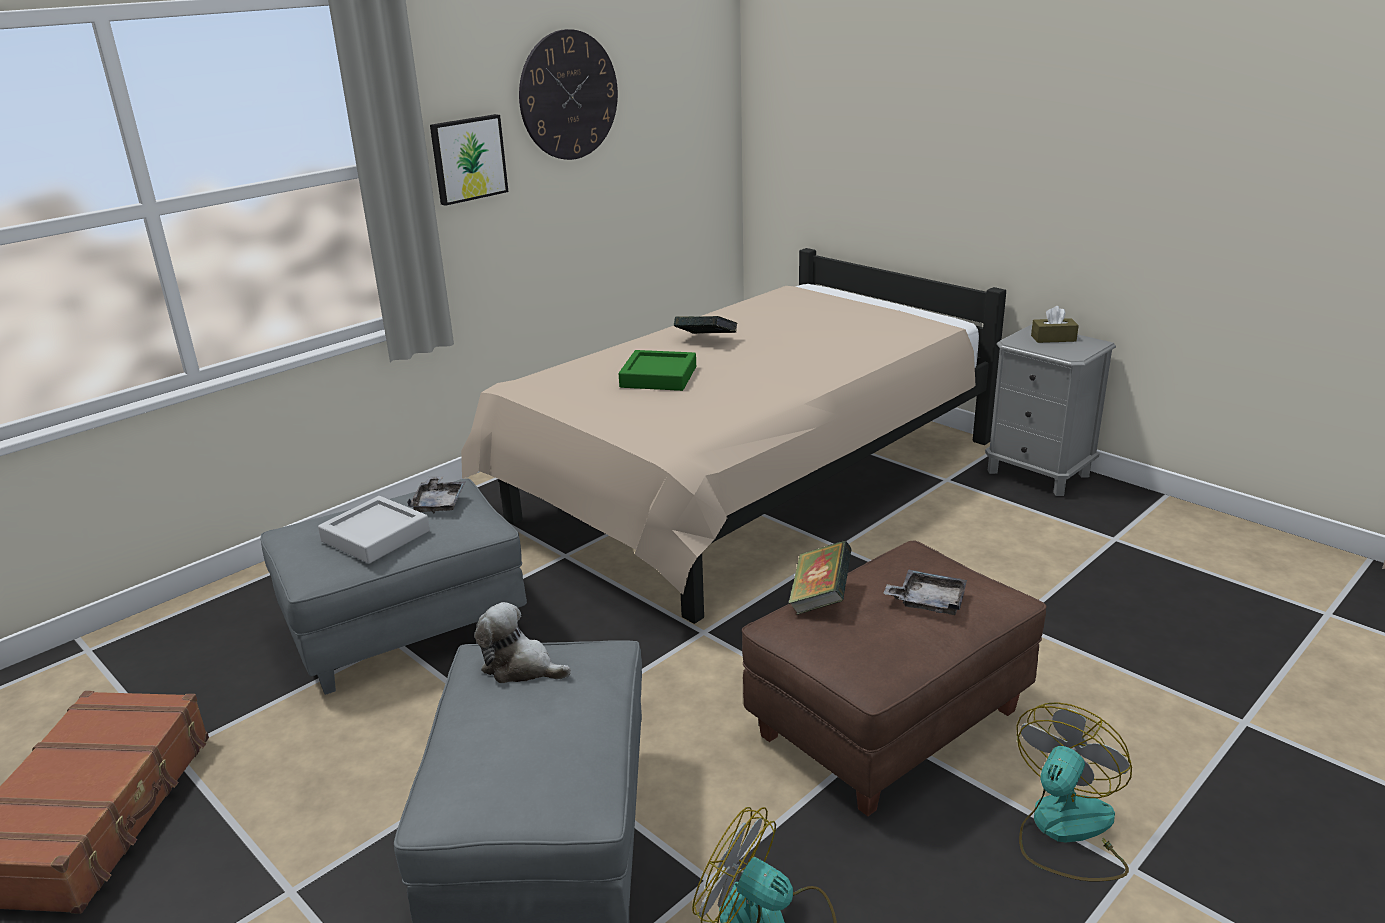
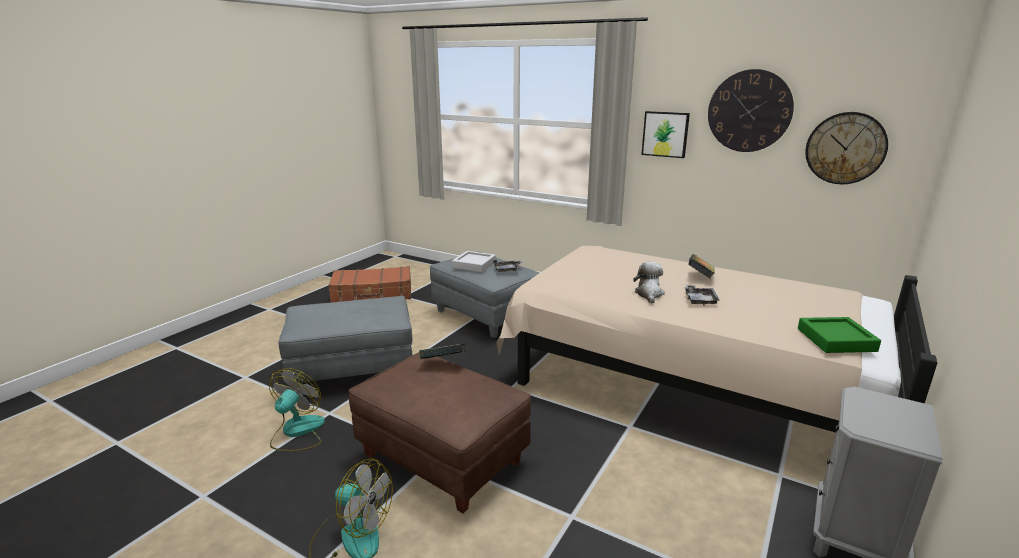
camera: 75 degrees right, 5 degrees down
plush toy [474,602,571,683] -> plush toy moved to [633,262,665,304]
green tray [619,350,696,391] -> green tray moved to [798,317,881,353]
grey tray [883,569,967,615] -> grey tray moved to [684,285,720,305]
brown tissue box [1031,306,1079,343] -> none
none -> wall clock [805,112,888,184]

